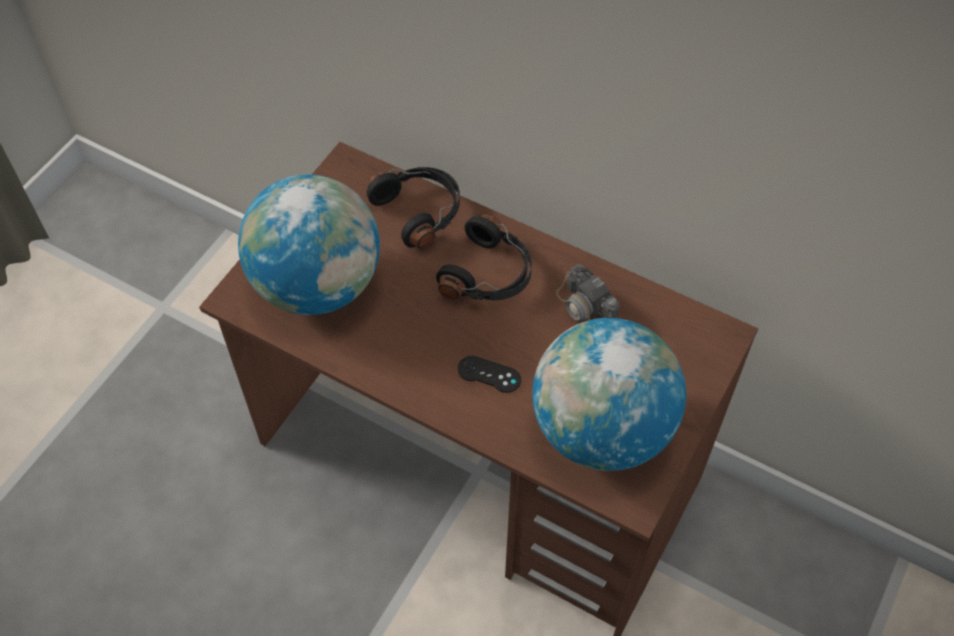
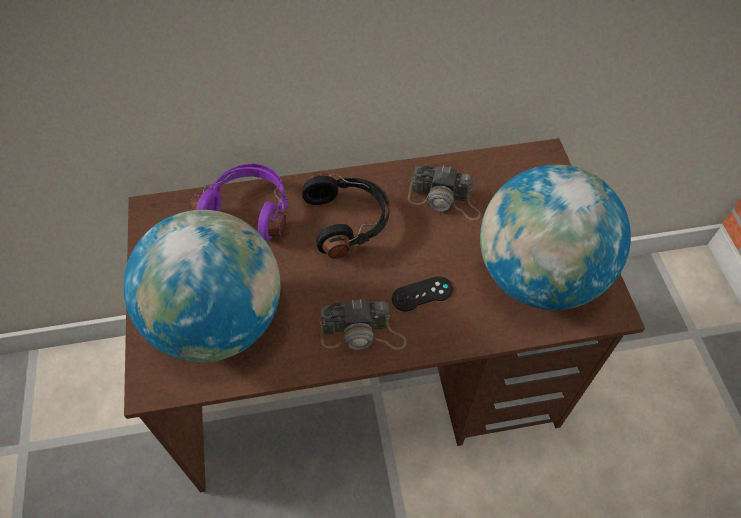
camera: 40 degrees left, 0 degrees up
black headphones [367,167,460,249] -> purple headphones [190,164,288,241]
none -> camera [320,299,406,350]

